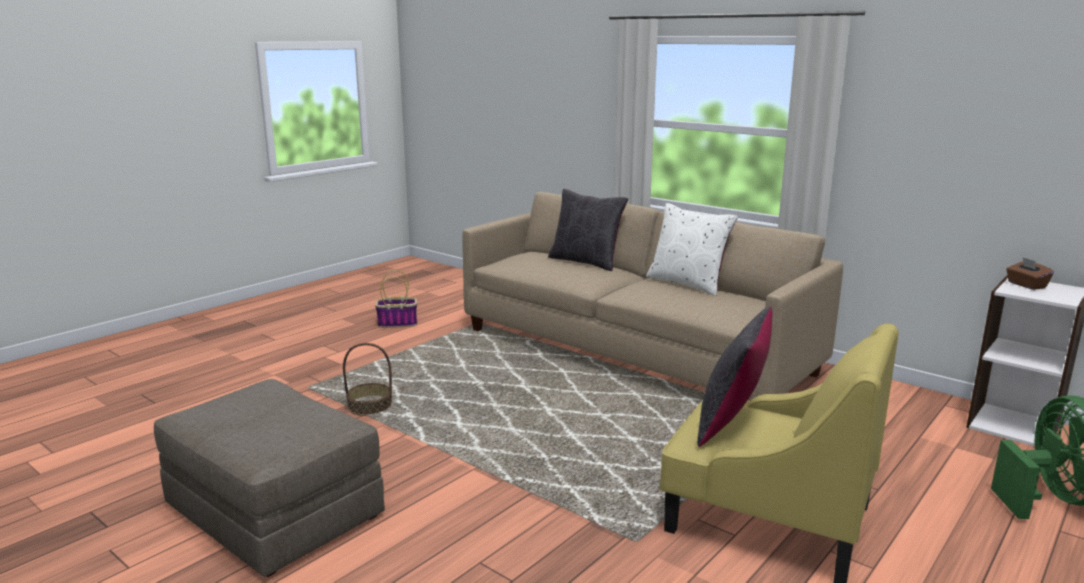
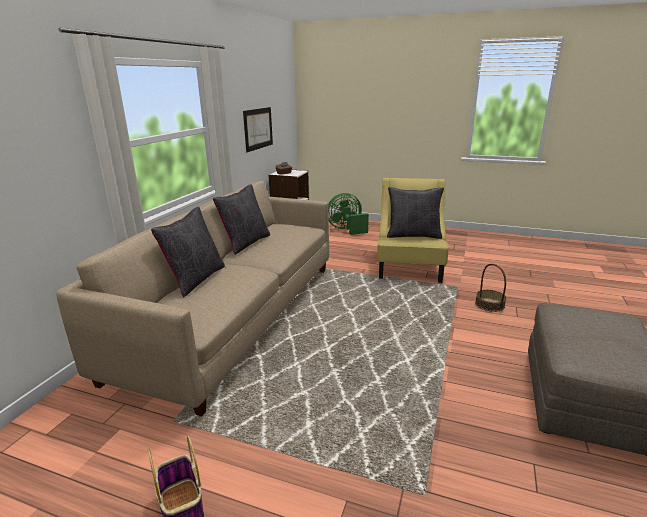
camera: 110 degrees left, 5 degrees up
basket [343,343,392,416] -> basket moved to [475,264,506,312]
white pillow [646,203,738,296] -> black pillow [213,184,270,255]
none -> picture [243,107,273,152]

